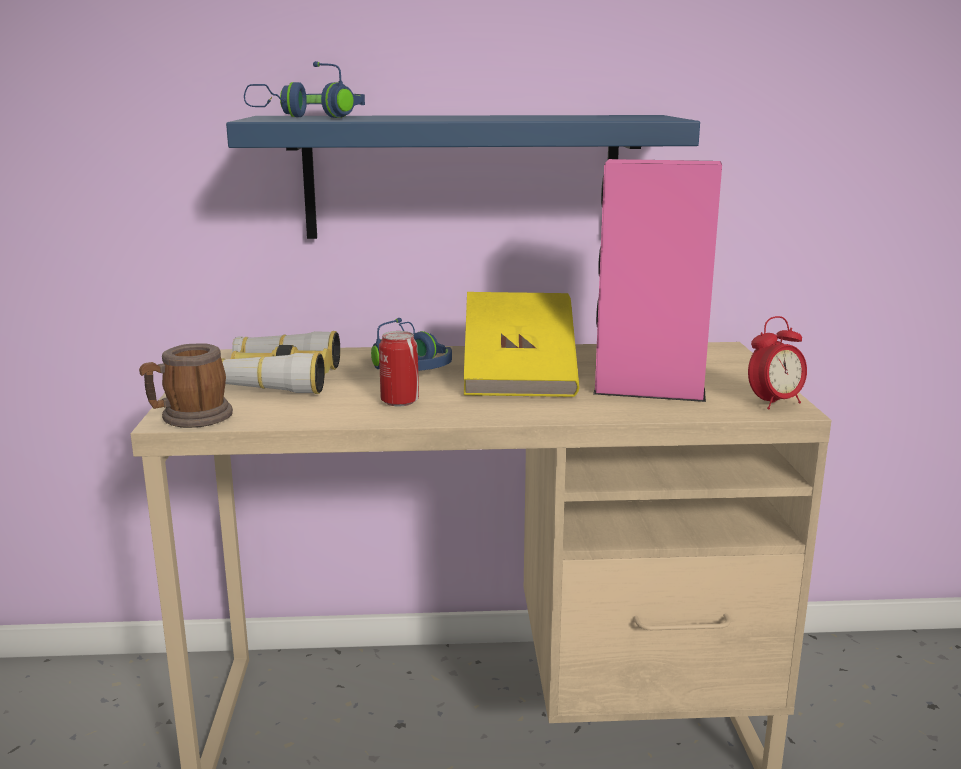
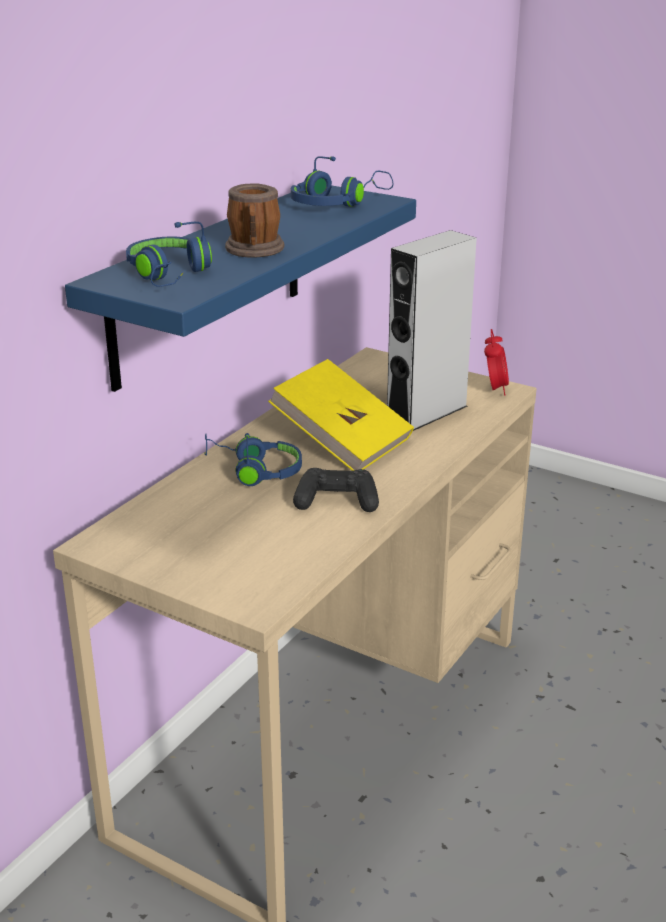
camera: 55 degrees left, 10 degrees up
mug [139,343,233,428] -> mug moved to [225,183,285,258]
binoculars [221,331,340,394] -> none
can [379,331,419,406] -> black game controller [293,468,379,512]
pink speaker [593,159,722,402] -> grey speaker [387,230,477,431]
none -> blue headphones [291,156,393,207]

